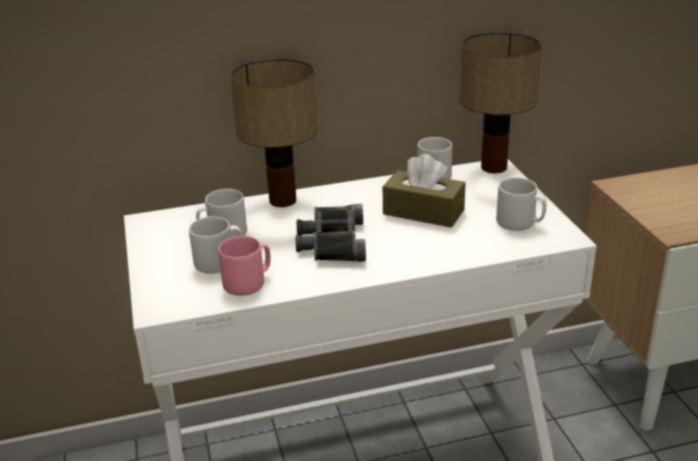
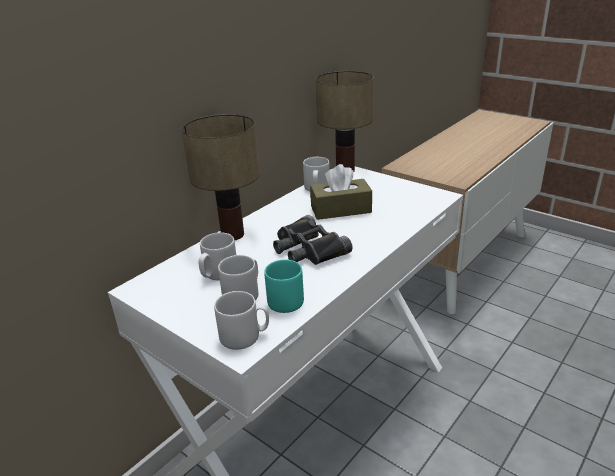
camera: 35 degrees left, 0 degrees up
pink mug [218,236,271,296] -> turquoise mug [264,260,304,313]
grey mug [496,178,546,231] -> grey mug moved to [214,291,269,350]

